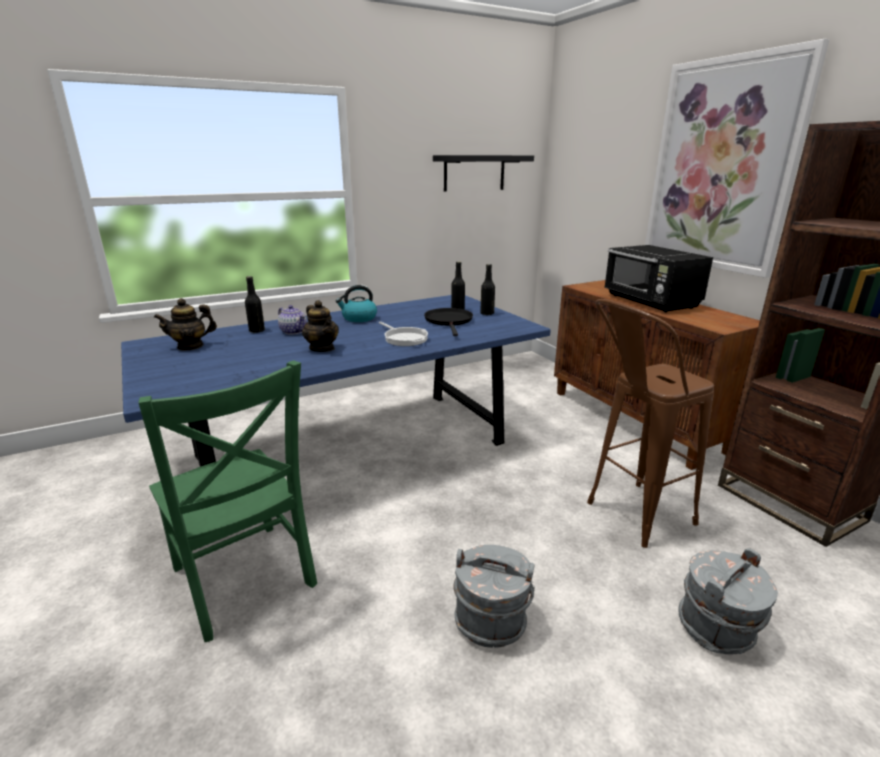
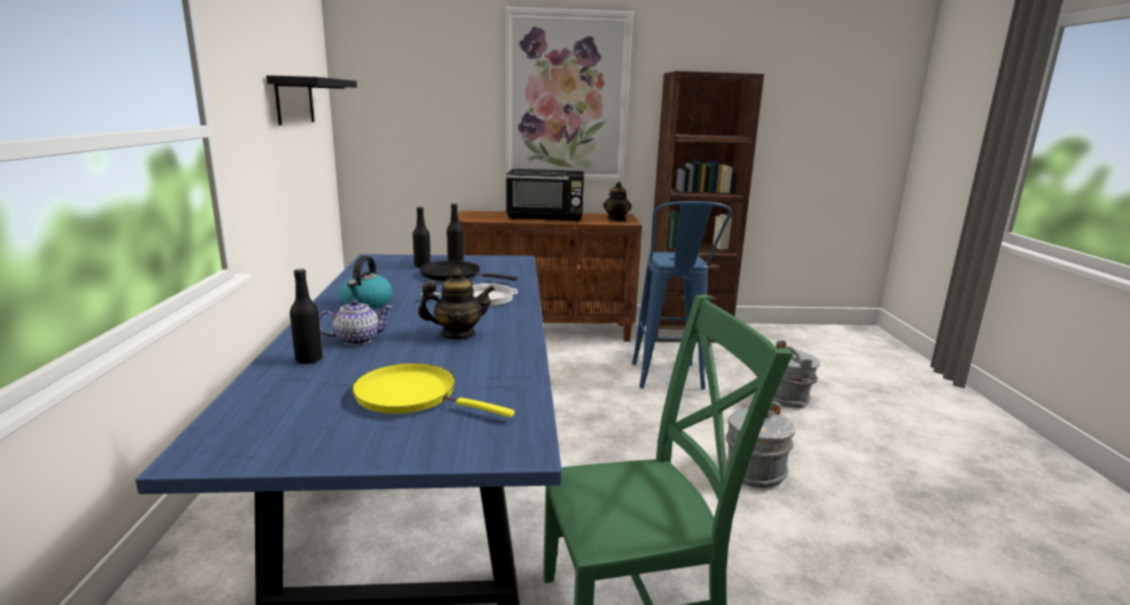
camera: 65 degrees left, 5 degrees down
teapot [154,298,217,351] -> teapot moved to [603,182,632,221]
brown stool [587,299,714,548] -> blue stool [632,201,732,390]
none -> yellow frying pan [352,363,515,418]

